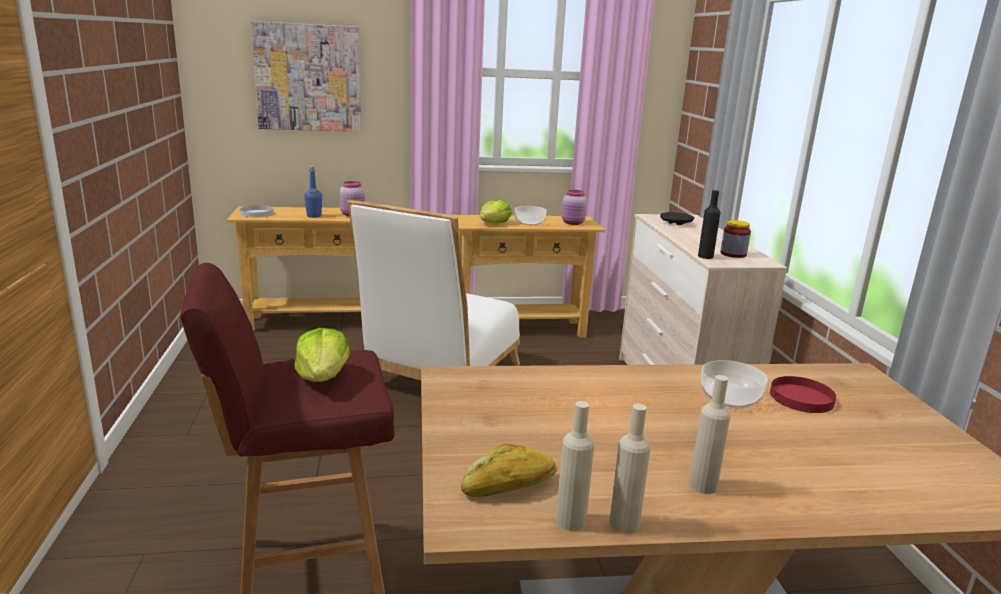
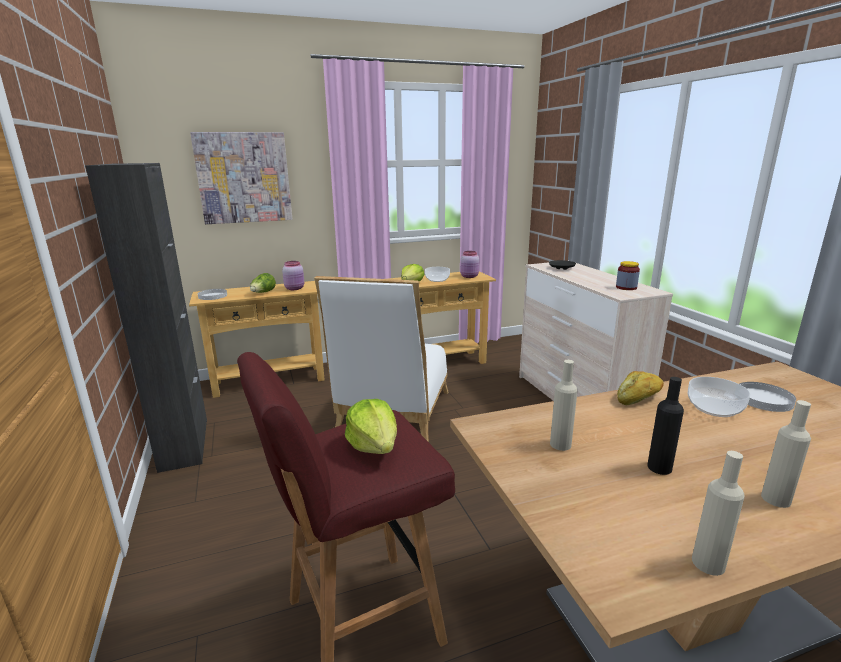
camera: 10 degrees left, 0 degrees up
blue bottle [304,166,322,218] -> lettuce [250,273,276,293]
bread [461,444,557,498] -> bread moved to [617,371,664,405]
beige bottle [610,404,651,533] -> beige bottle moved to [550,360,578,451]
black bottle [698,190,721,259] -> black bottle moved to [647,377,684,475]
red plate [770,376,836,413] -> white plate [739,382,796,412]
none -> black cabinet [85,163,207,473]

